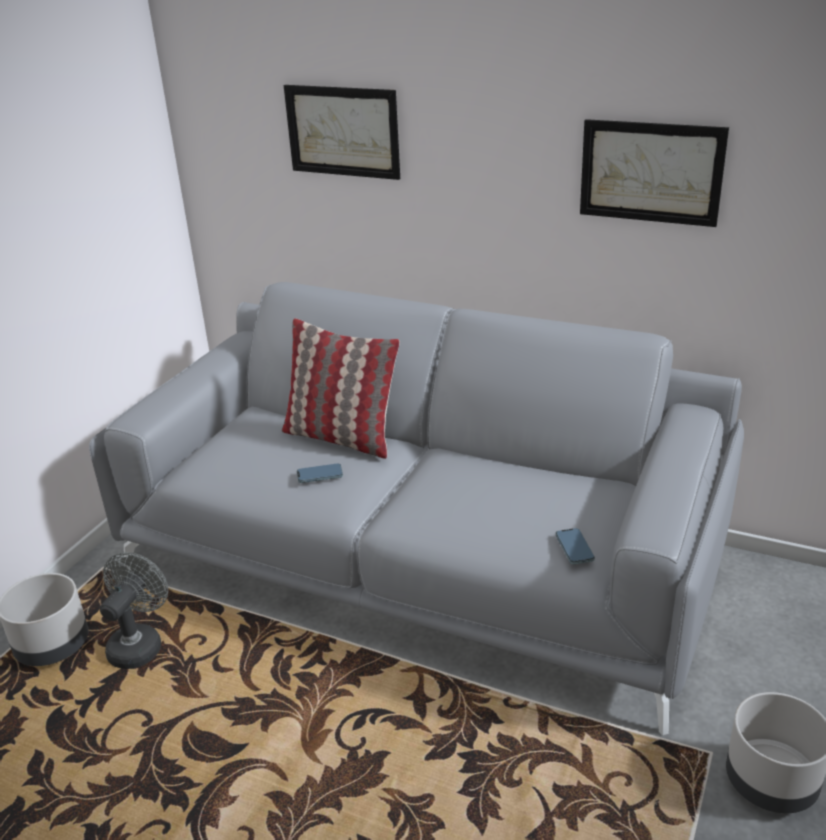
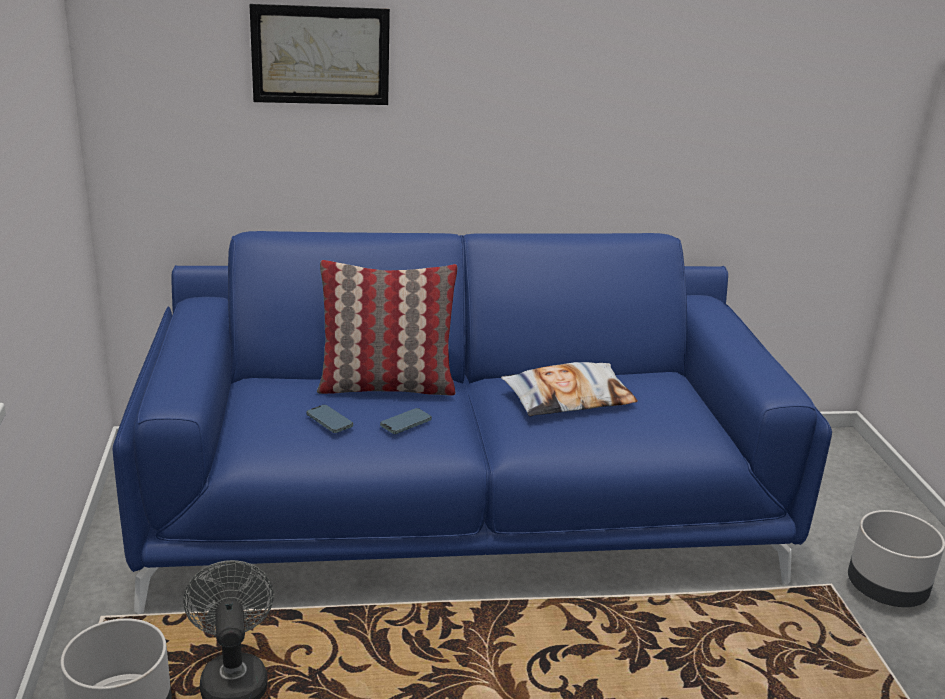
camera: 35 degrees left, 5 degrees down
grey sofa [89,282,744,735] -> blue sofa [113,231,832,614]
phone [556,528,595,564] -> phone moved to [306,405,353,433]
picture [580,119,729,227] -> none
none -> pillow [501,362,638,416]

